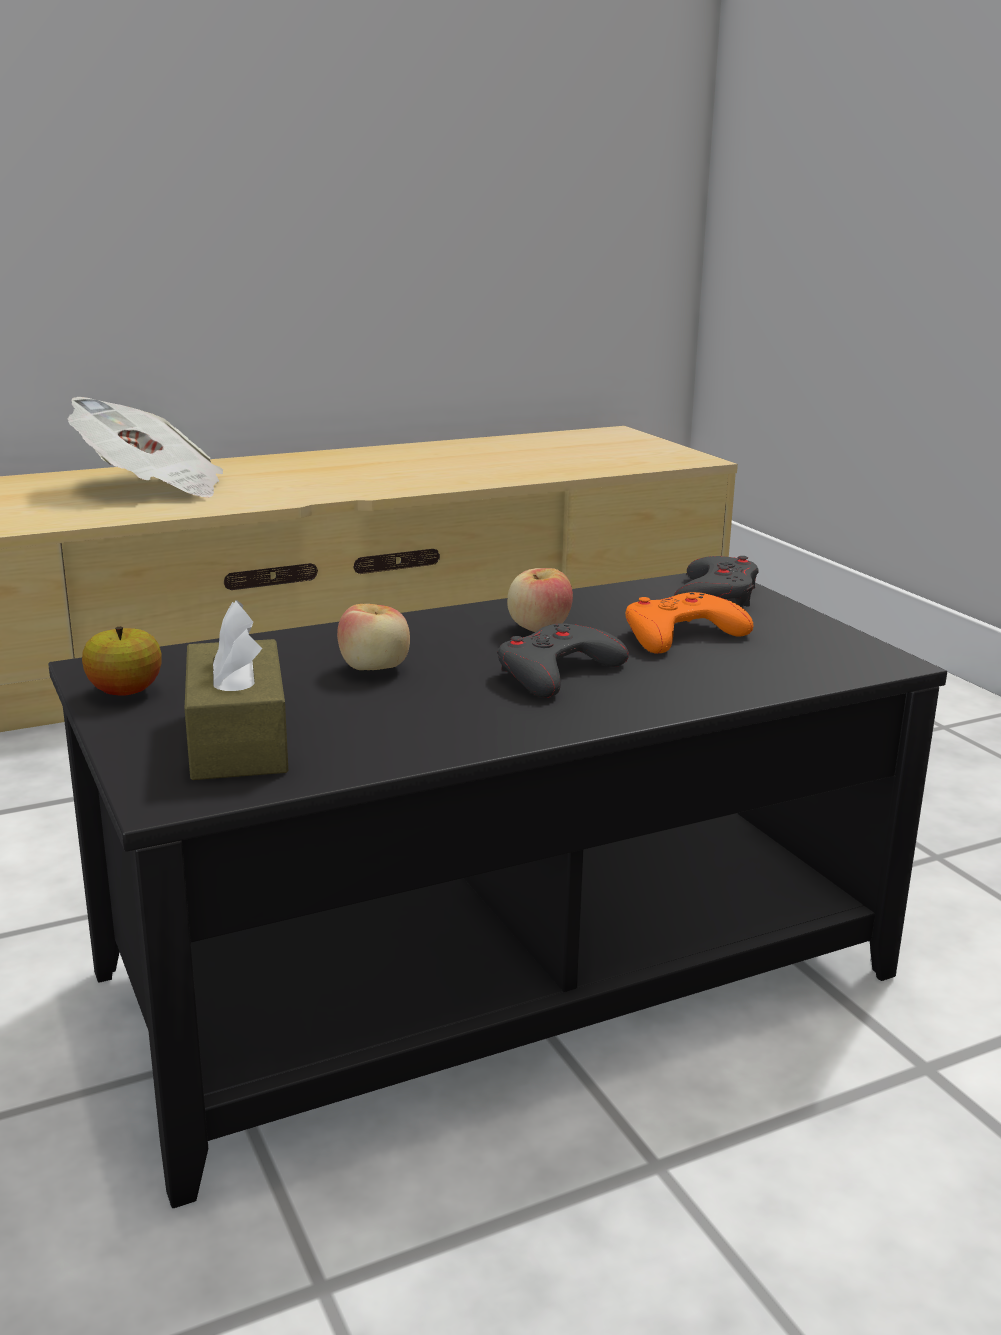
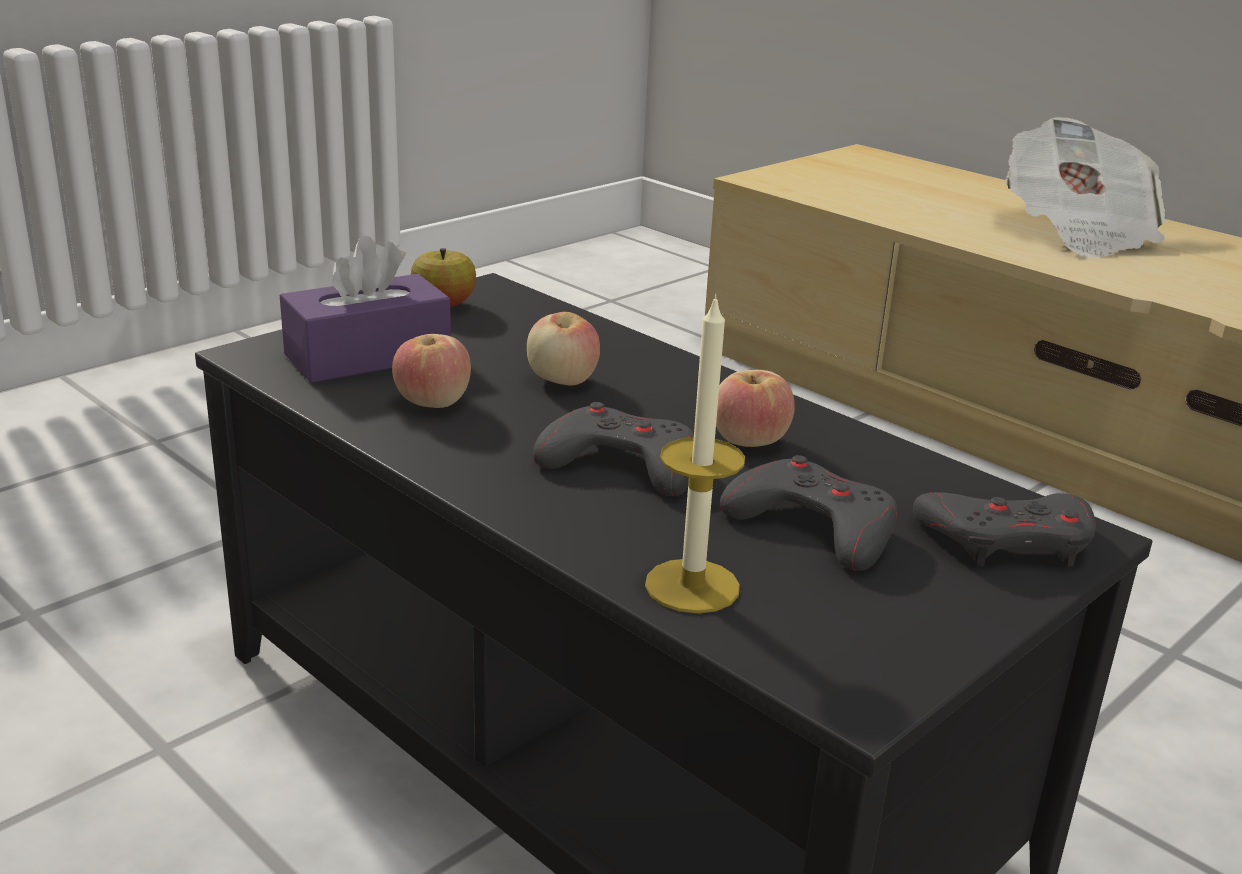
camera: 70 degrees right, 5 degrees up
brown tissue box [185,600,288,780] -> purple tissue box [280,236,451,383]
orange game controller [625,592,753,654] -> grey game controller [720,455,897,571]
none -> apple [392,334,471,408]
none -> candle [645,294,745,613]

